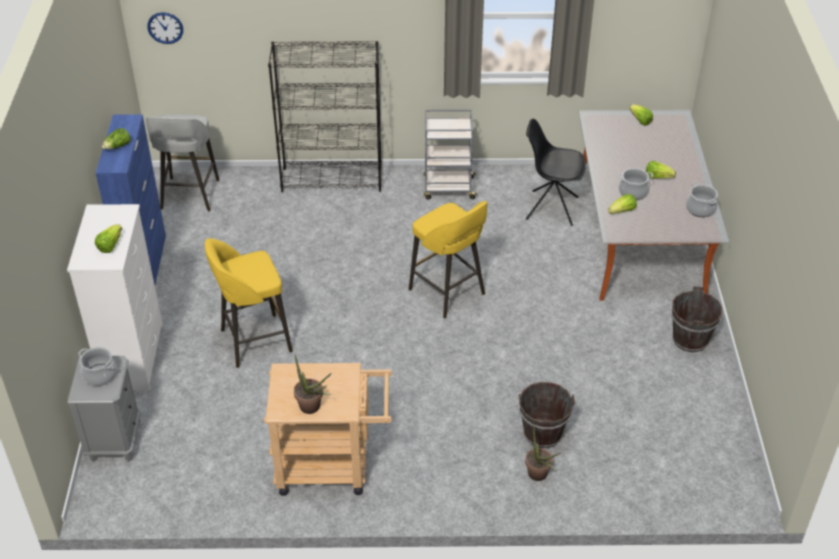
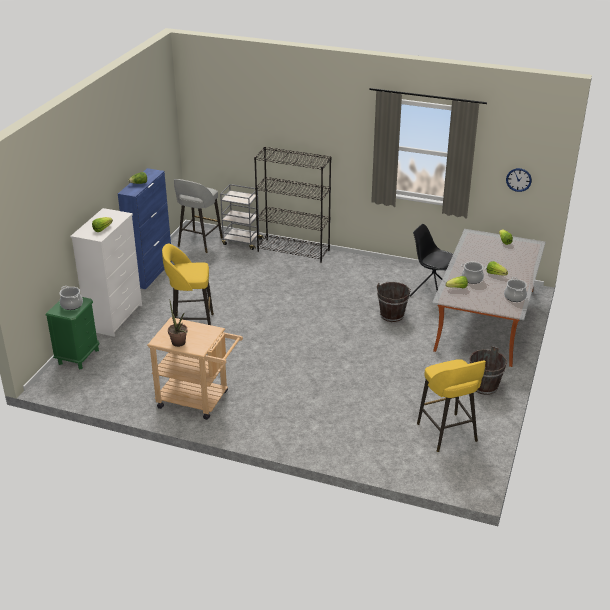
camera: 20 degrees right, 10 degrees down
grey nightstand [68,356,141,462] -> green nightstand [46,297,99,370]
wall clock [147,12,183,44] -> wall clock moved to [506,168,532,192]
yellow stool [409,201,487,319] -> yellow stool moved to [417,359,486,452]
grey cart [424,109,478,200] -> grey cart moved to [220,184,264,250]
brown bucket [519,382,575,448] -> brown bucket moved to [377,282,411,322]
potted plant [525,427,560,481] -> none

